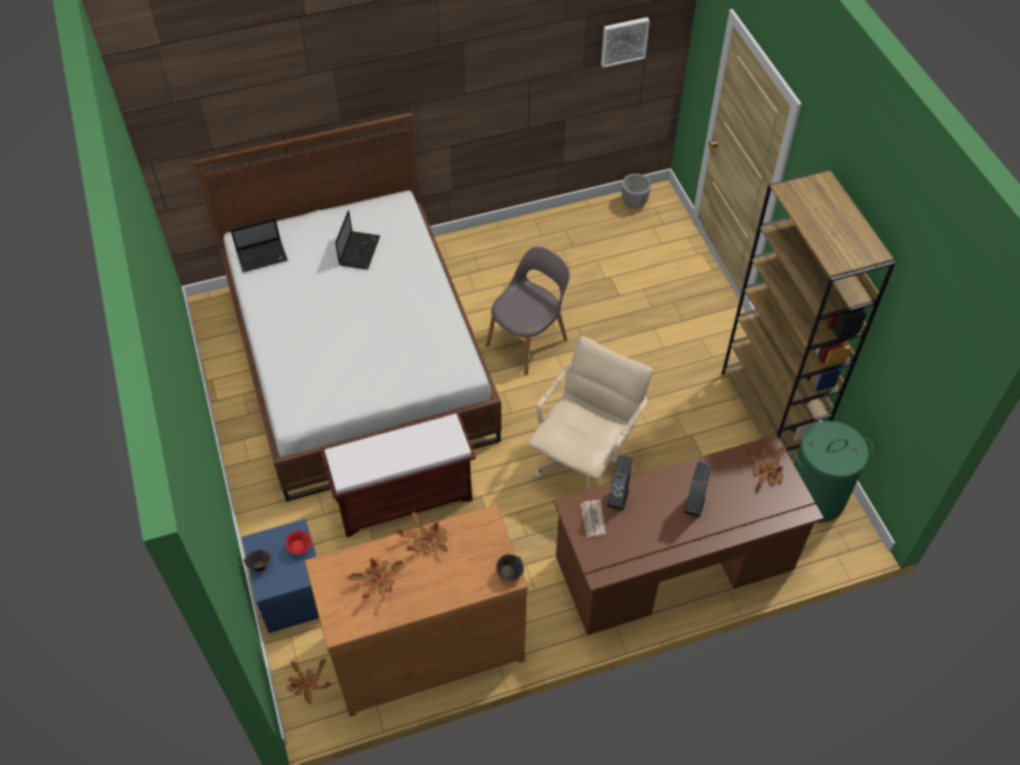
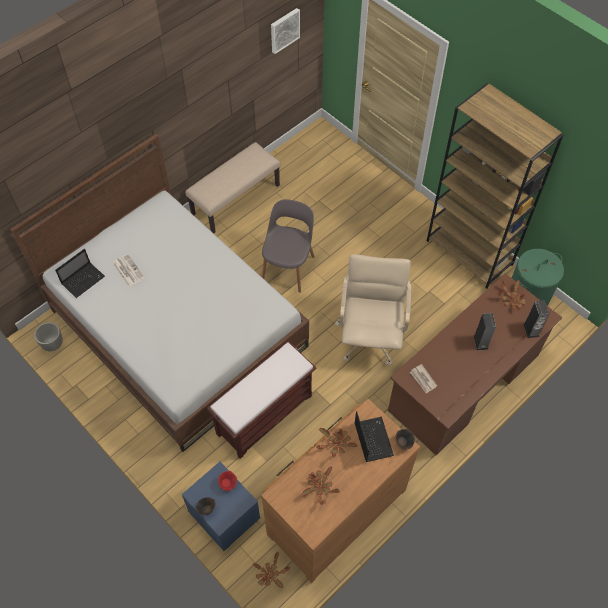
camera: 25 degrees left, 5 degrees up
laptop [335,210,380,269] -> laptop moved to [355,411,394,462]
speaker [607,455,633,511] -> speaker moved to [523,300,549,338]
planter [622,174,651,208] -> planter moved to [34,322,63,351]
none -> newspaper [113,254,145,287]
none -> beige bench [185,142,281,233]

